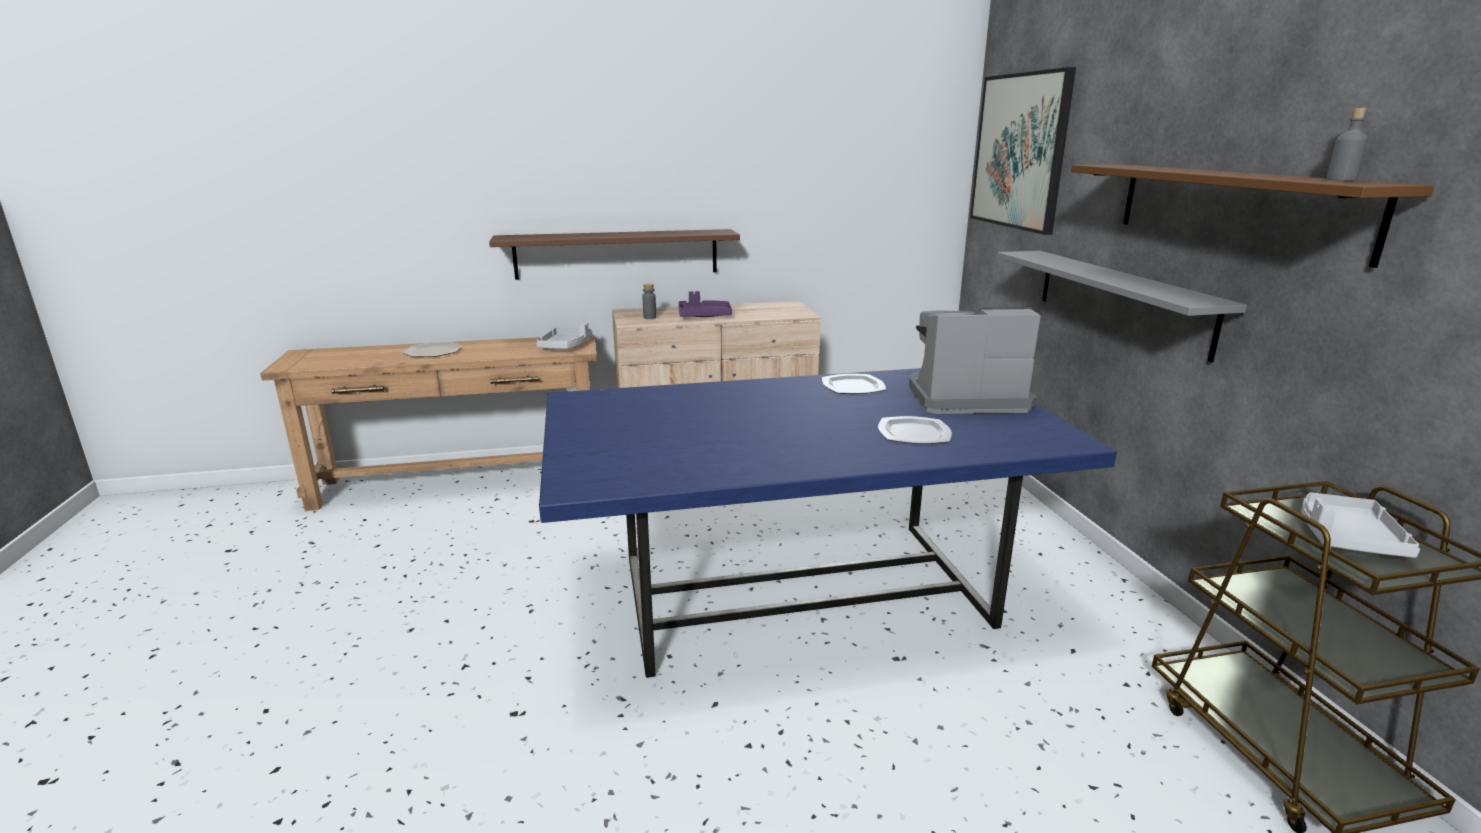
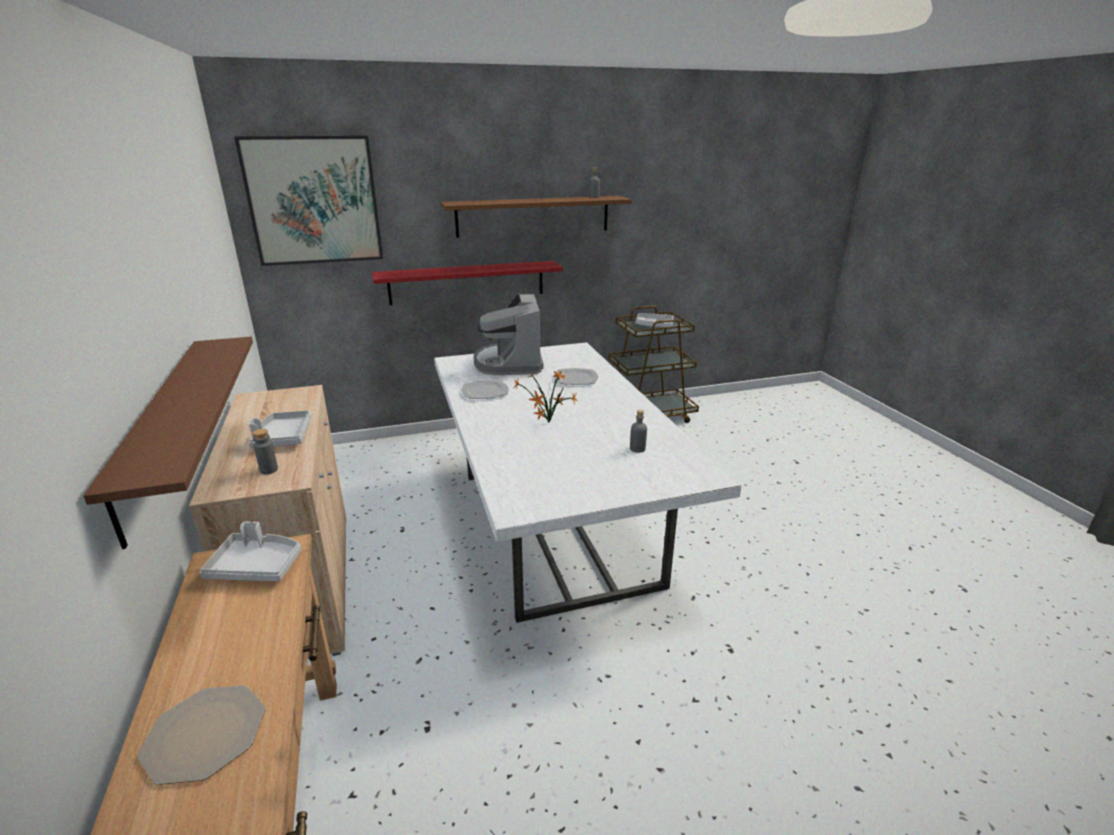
camera: 95 degrees left, 5 degrees up
blue dining table [539,368,1117,678] -> white dining table [434,342,742,623]
purple tray [678,291,732,317] -> grey tray [249,410,312,448]
grey shelf [998,251,1247,362] -> red shelf [372,261,563,305]
none -> potted plant [514,371,577,423]
none -> grey bottle [630,410,647,453]

